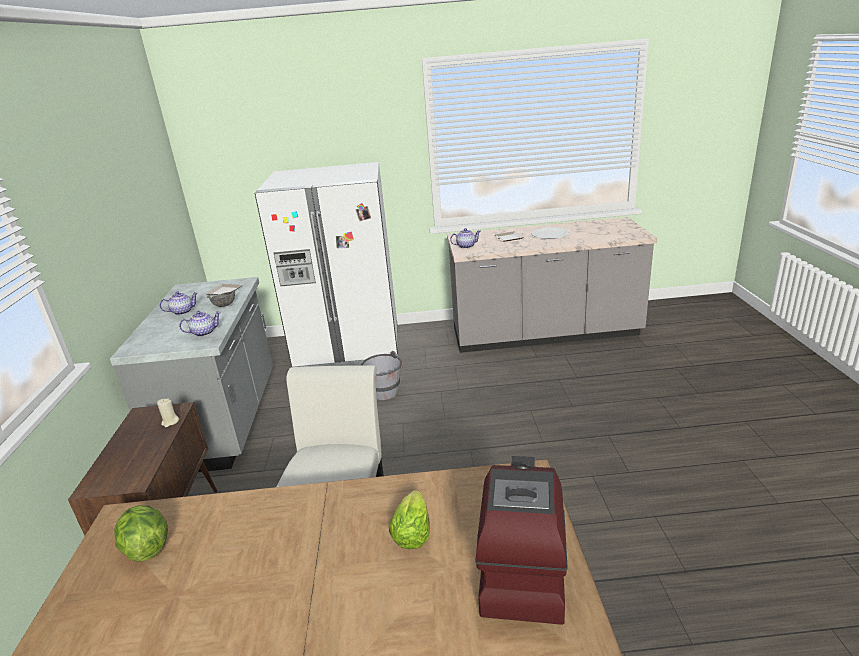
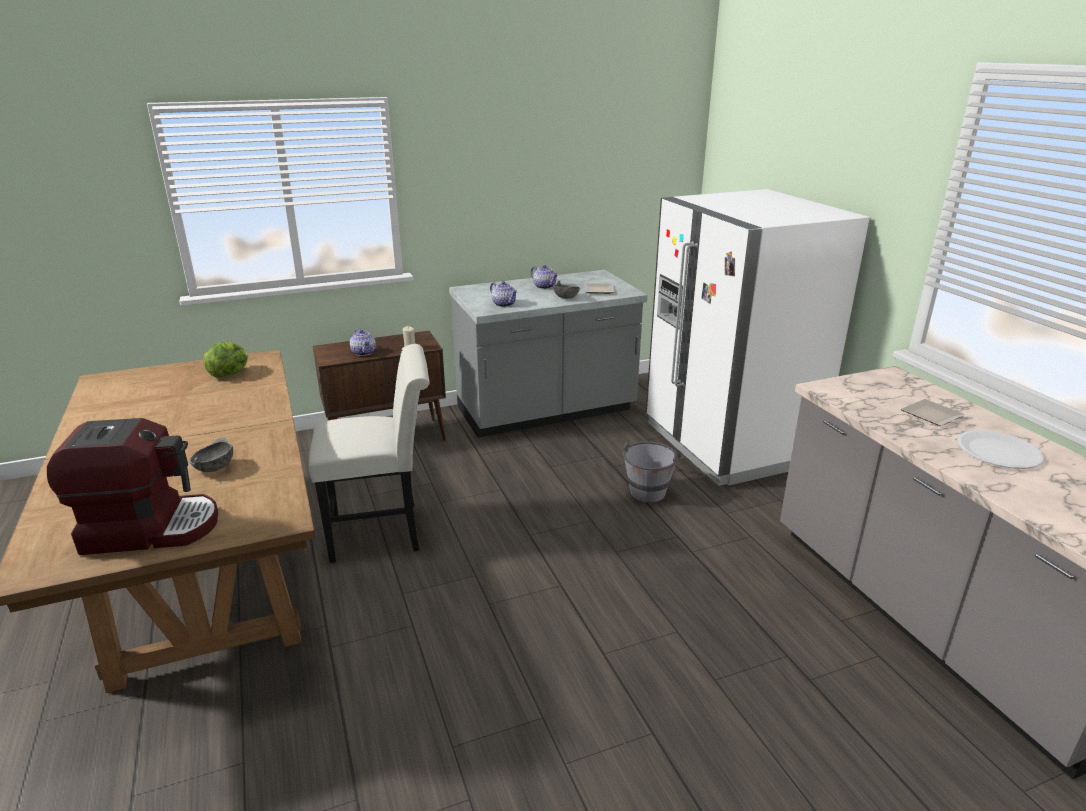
camera: 70 degrees right, 0 degrees up
lettuce [389,490,430,549] -> grey bowl [189,438,233,472]
teapot [450,228,481,249] -> teapot moved to [350,329,376,356]

